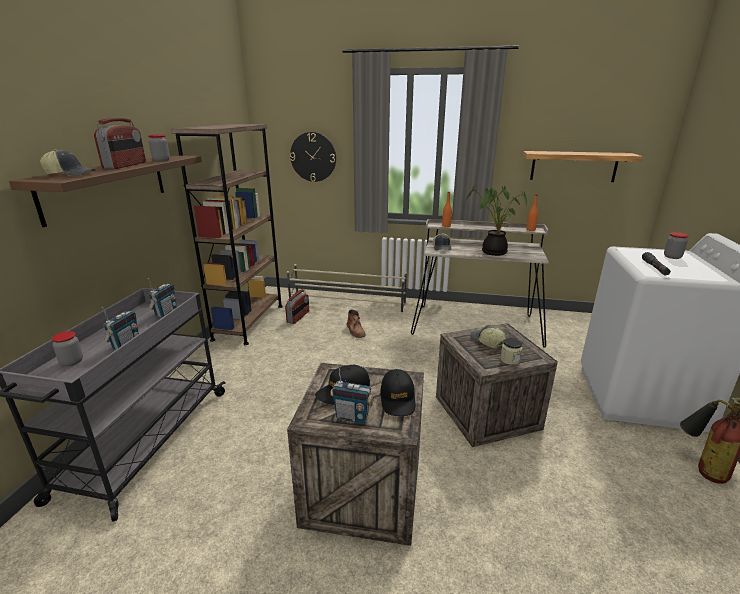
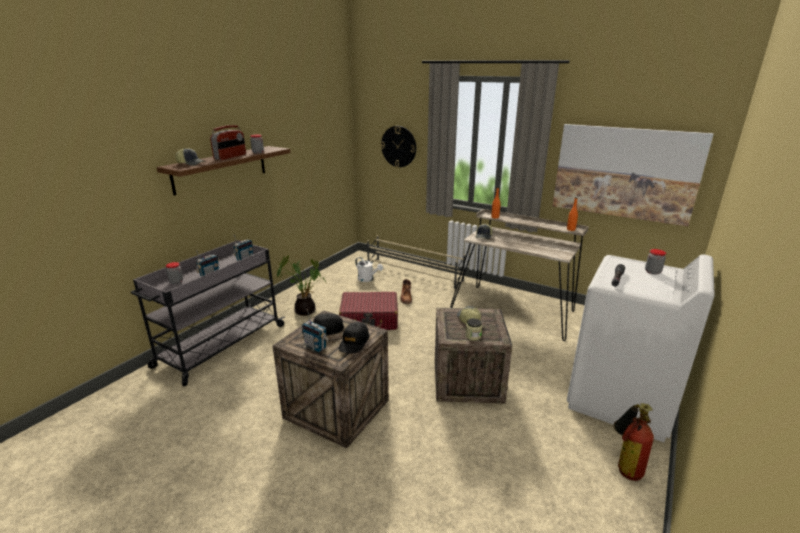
camera: 20 degrees right, 0 degrees up
brown bookcase [171,124,283,345] -> none
radio [285,289,309,324] -> white watering can [355,257,383,282]
potted plant [466,185,527,256] -> potted plant moved to [277,256,327,316]
shelf [523,151,643,182] -> picture [553,124,714,226]
none -> red suitcase [339,292,398,330]

